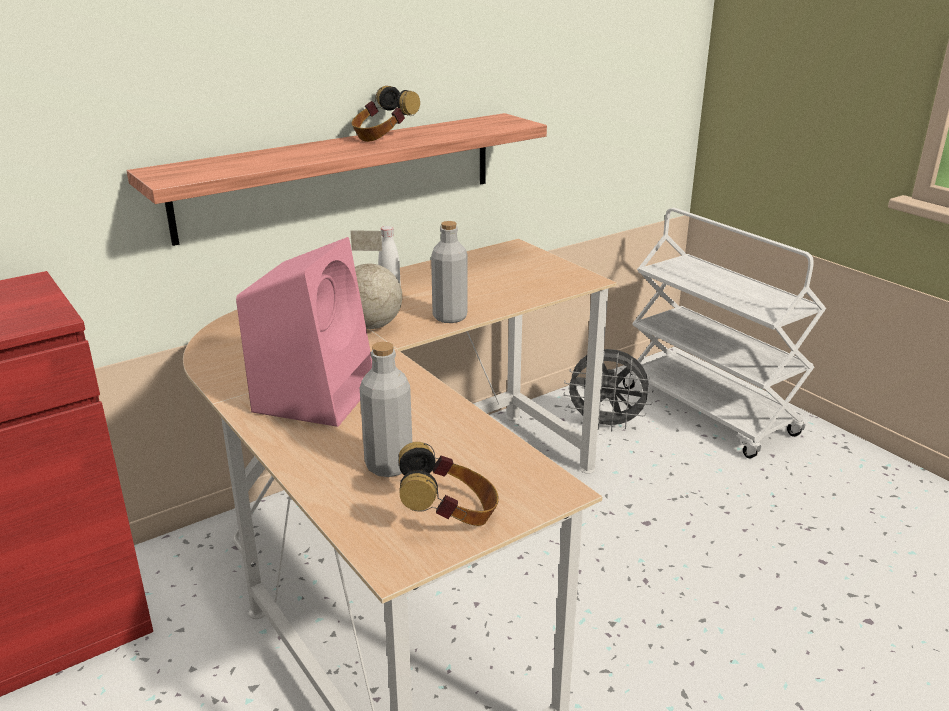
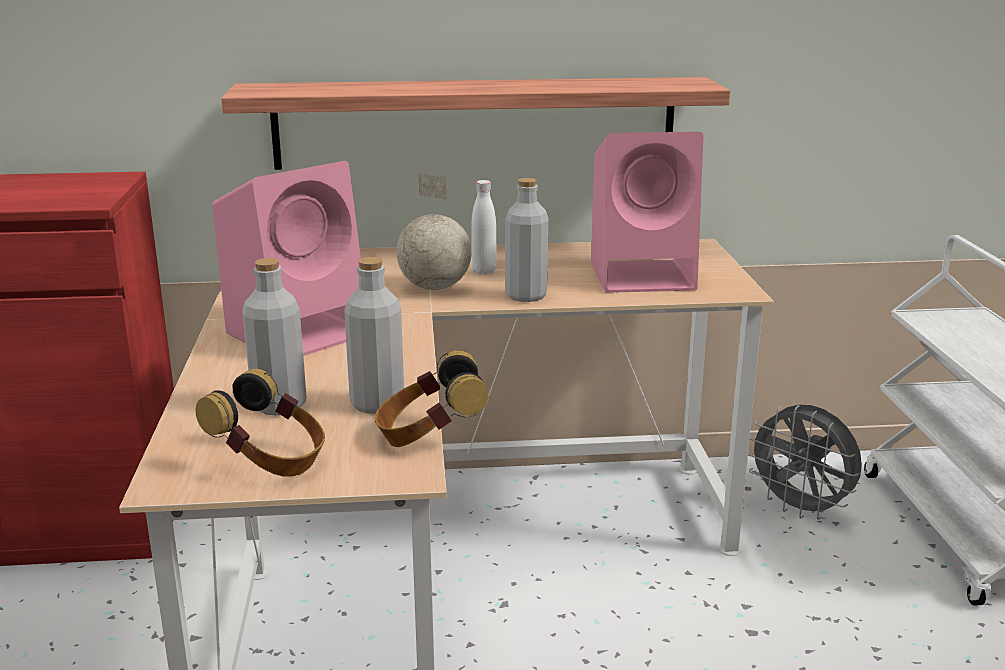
camera: 30 degrees right, 5 degrees down
headphones [352,86,420,142] -> headphones moved to [375,350,489,447]
none -> grey bottle [344,257,404,414]
none -> pink speaker [591,132,703,293]

